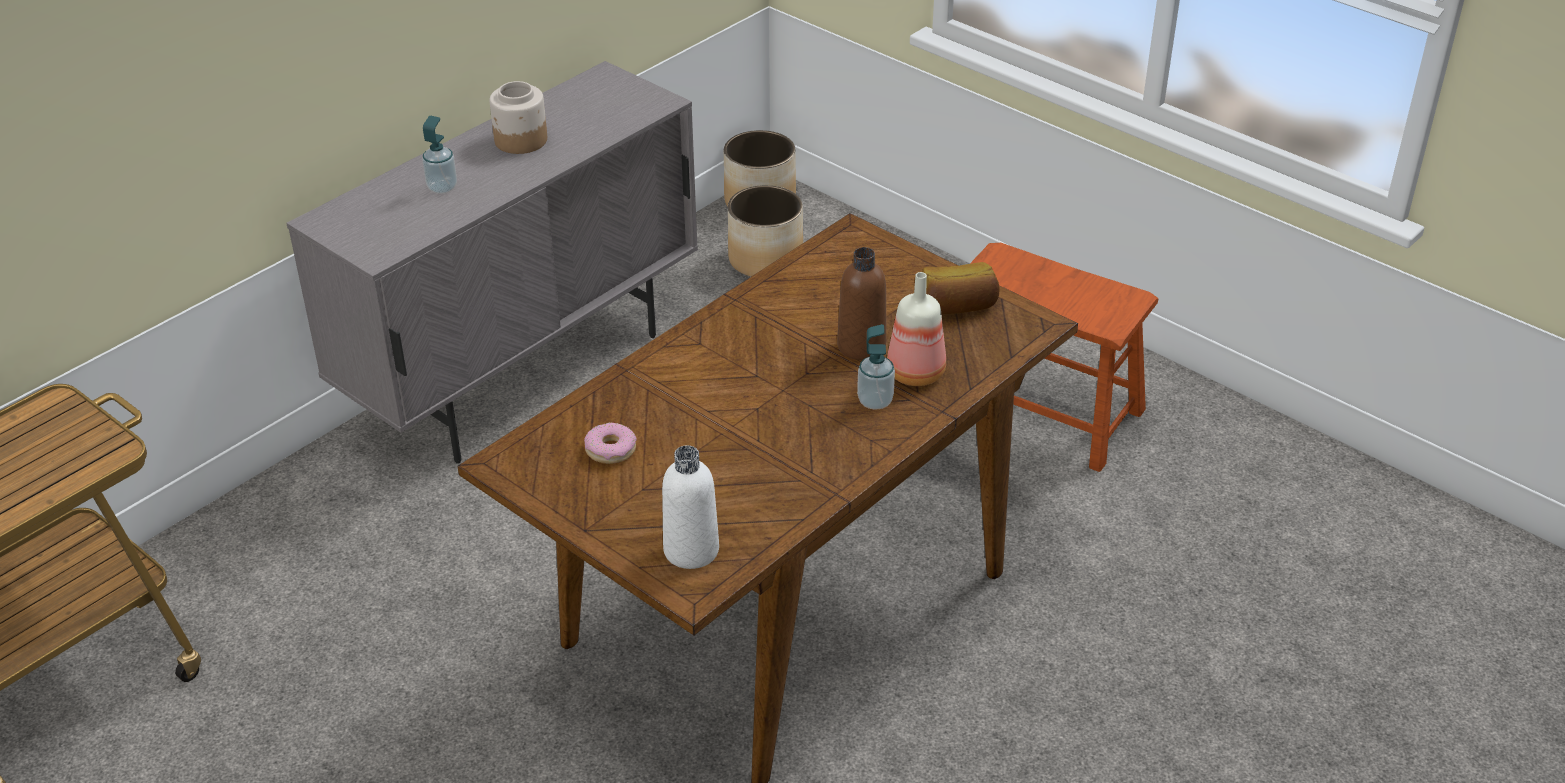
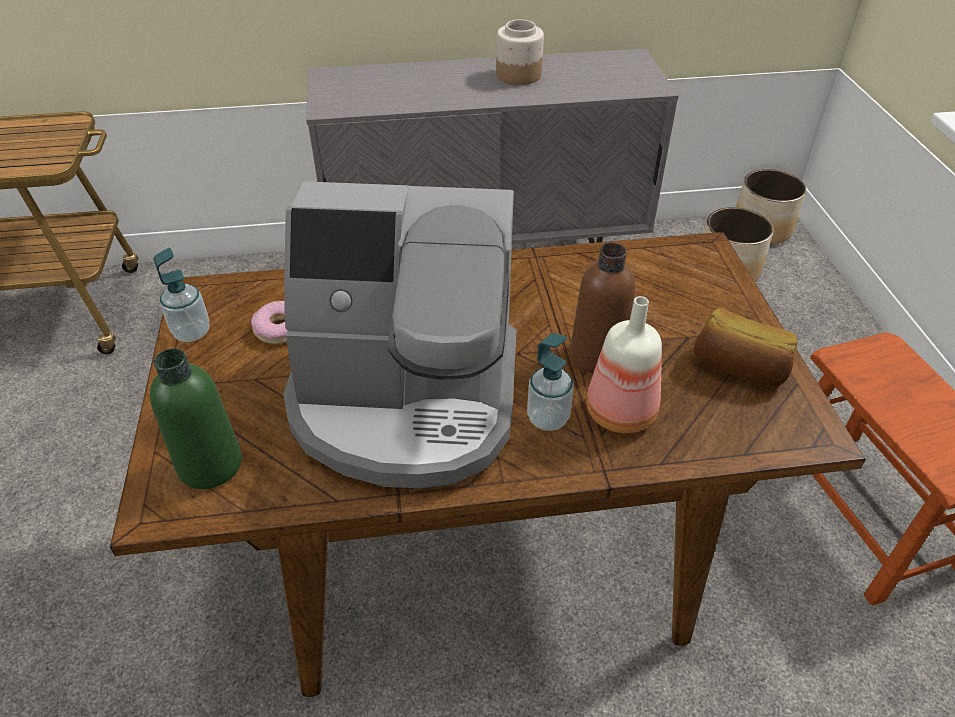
camera: 40 degrees right, 5 degrees up
soap dispenser [422,116,457,194] -> soap dispenser moved to [154,248,209,342]
white bottle [662,446,719,569] -> green bottle [150,348,242,489]
none -> coffee machine [283,181,517,488]

